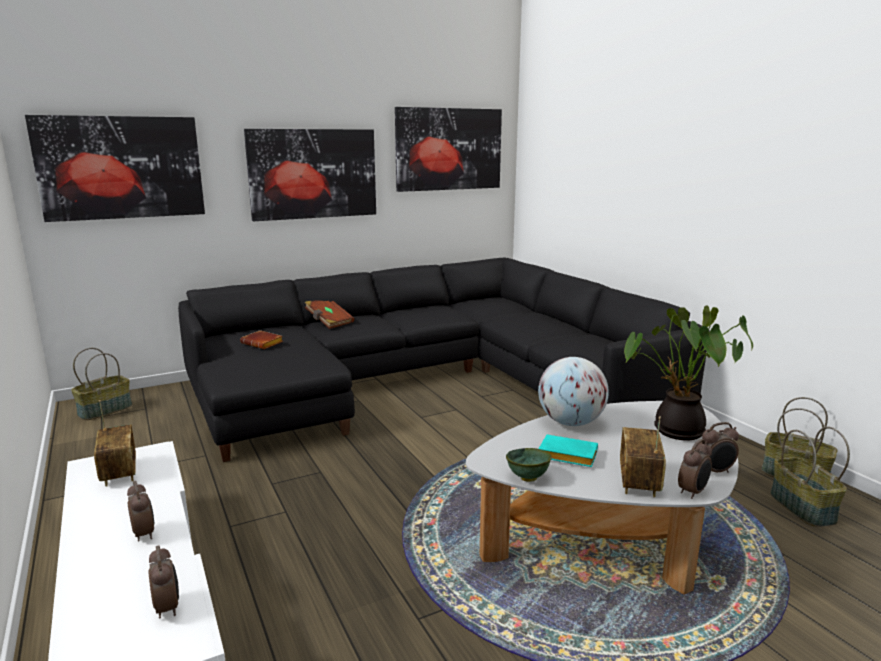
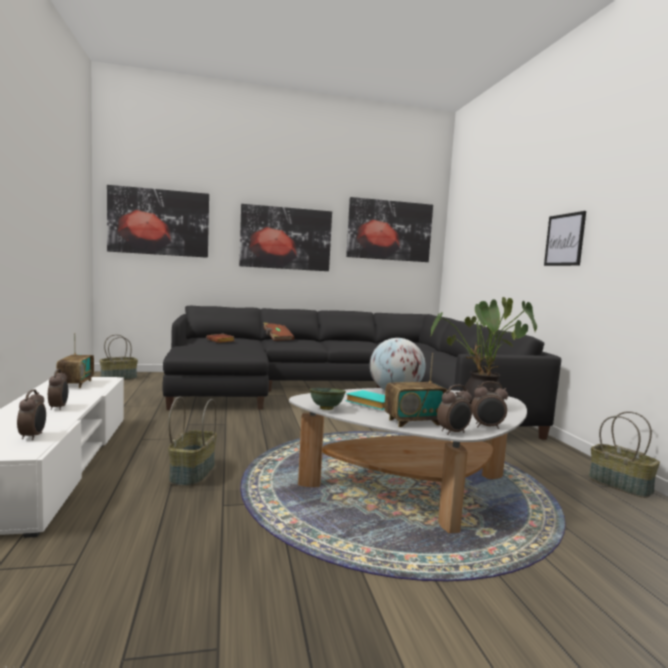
camera: 15 degrees right, 10 degrees down
radio [620,416,666,497] -> radio turned 135 degrees counterclockwise [384,353,448,427]
basket [770,427,850,527] -> basket moved to [168,396,216,486]
none -> picture [544,211,586,266]

